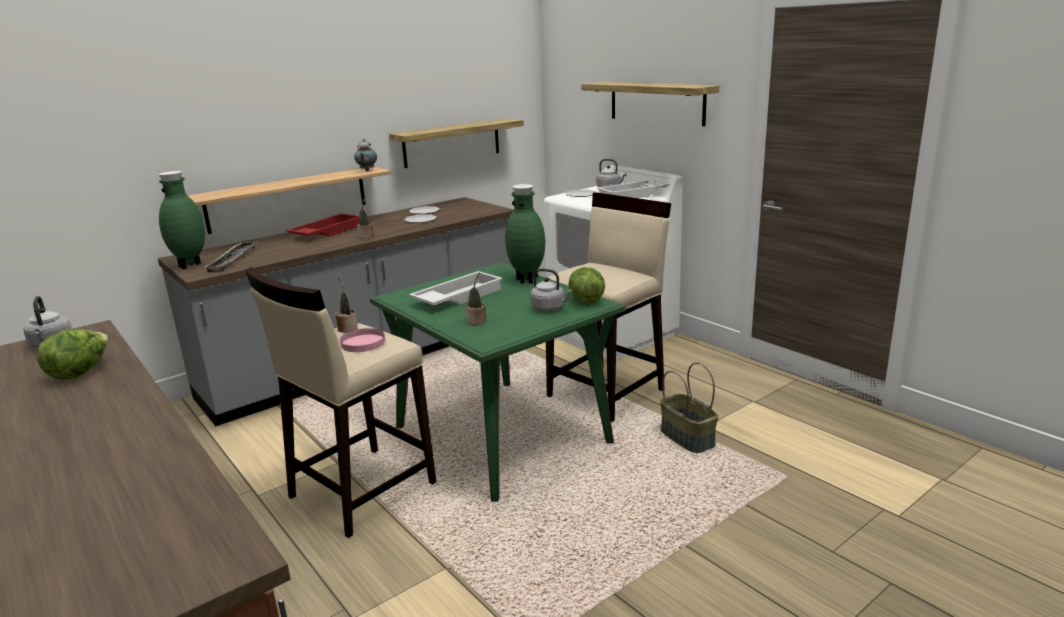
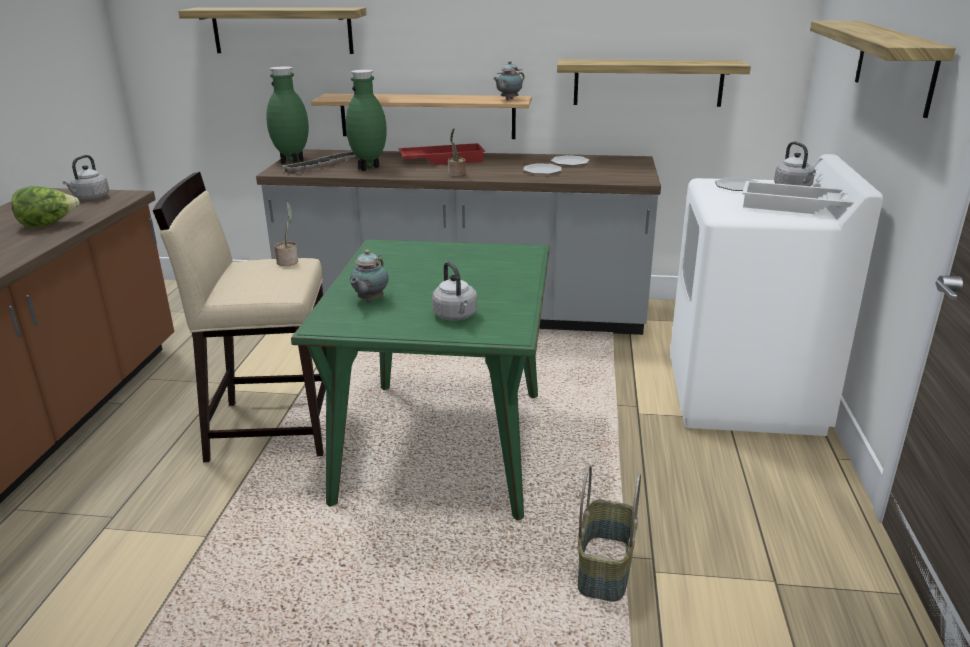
camera: 45 degrees right, 5 degrees up
pink plate [340,328,385,352] -> none
white tray [409,271,503,305] -> none
potted plant [466,272,486,325] -> teapot [350,249,389,302]
green vase [505,184,545,284] -> green vase moved to [346,70,387,171]
beige stool [546,192,671,422] -> none
lettuce [568,267,605,304] -> none
none -> shelf [178,7,367,54]

